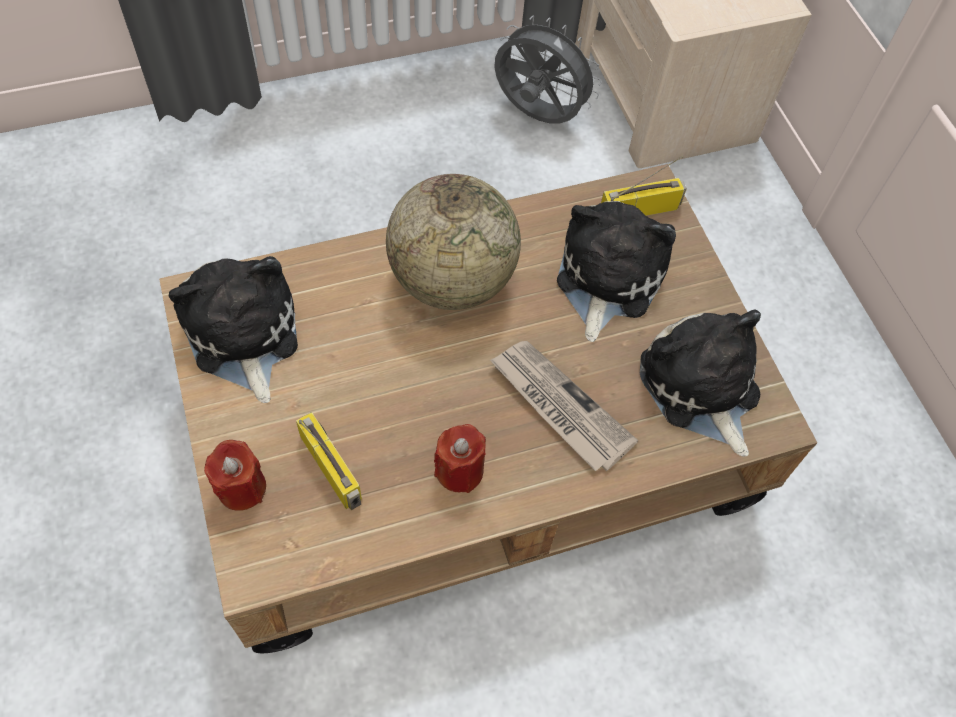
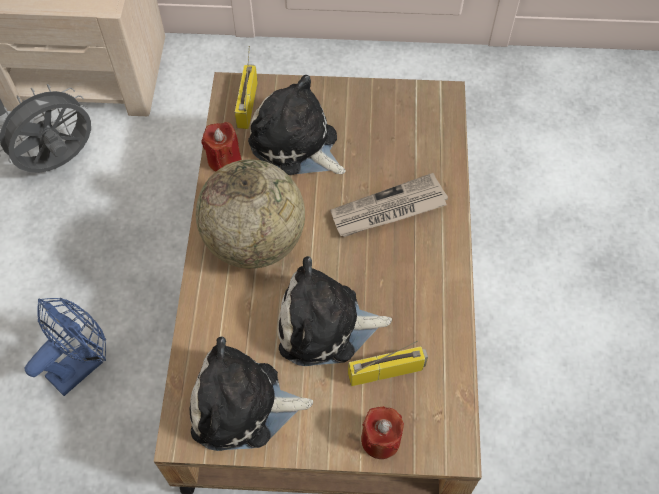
camera: 65 degrees left, 0 degrees up
red candle [434,424,486,493] -> red candle moved to [202,122,241,171]
plush toy [640,310,761,456] -> plush toy moved to [278,256,392,366]
none -> blue fan [24,298,106,396]

